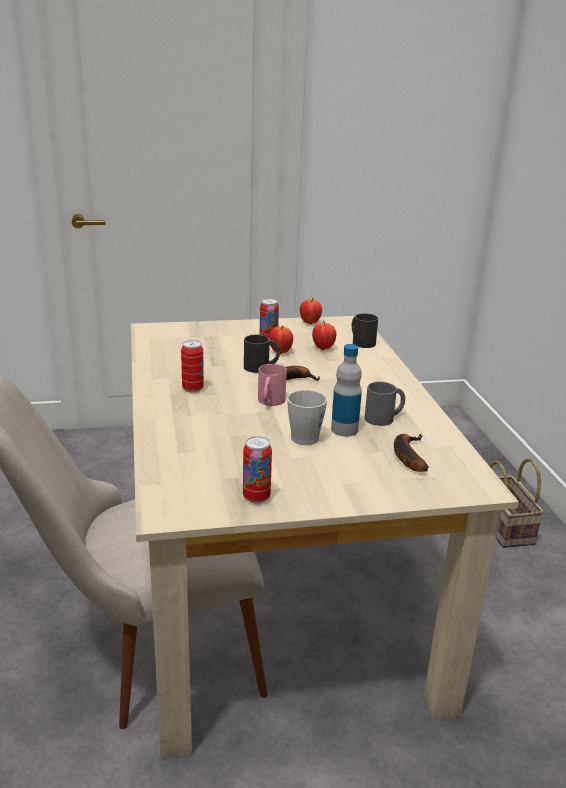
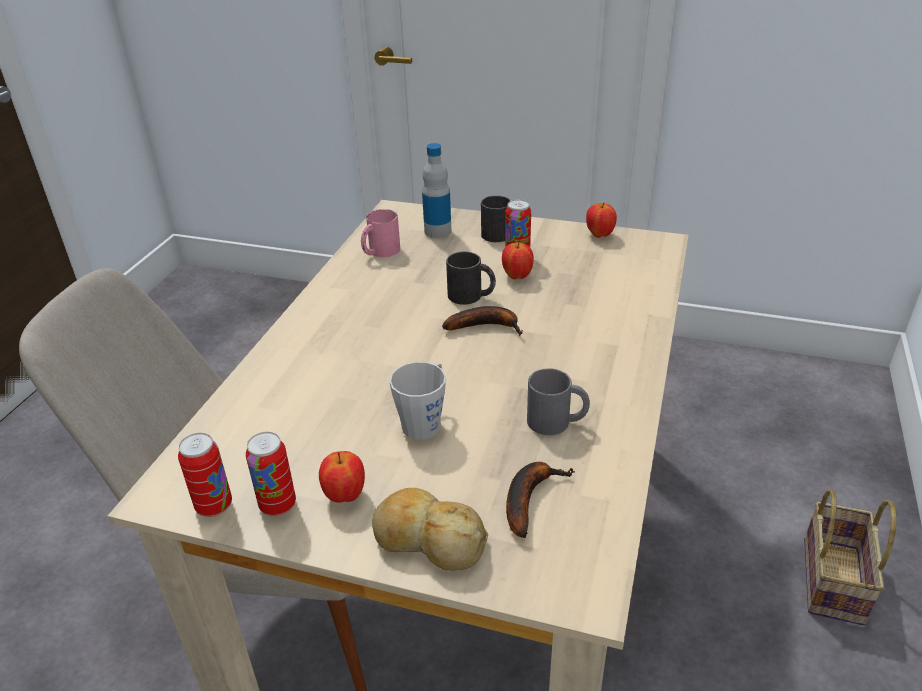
camera: 30 degrees right, 10 degrees up
can [181,340,204,393] -> can moved to [178,433,232,517]
pink mug [258,364,287,406] -> pink mug moved to [361,209,400,257]
apple [312,321,336,350] -> apple moved to [319,451,365,503]
bottle [331,344,362,437] -> bottle moved to [422,143,451,238]
black mug [352,313,378,348] -> black mug moved to [481,195,511,242]
none -> bread [372,488,488,571]

